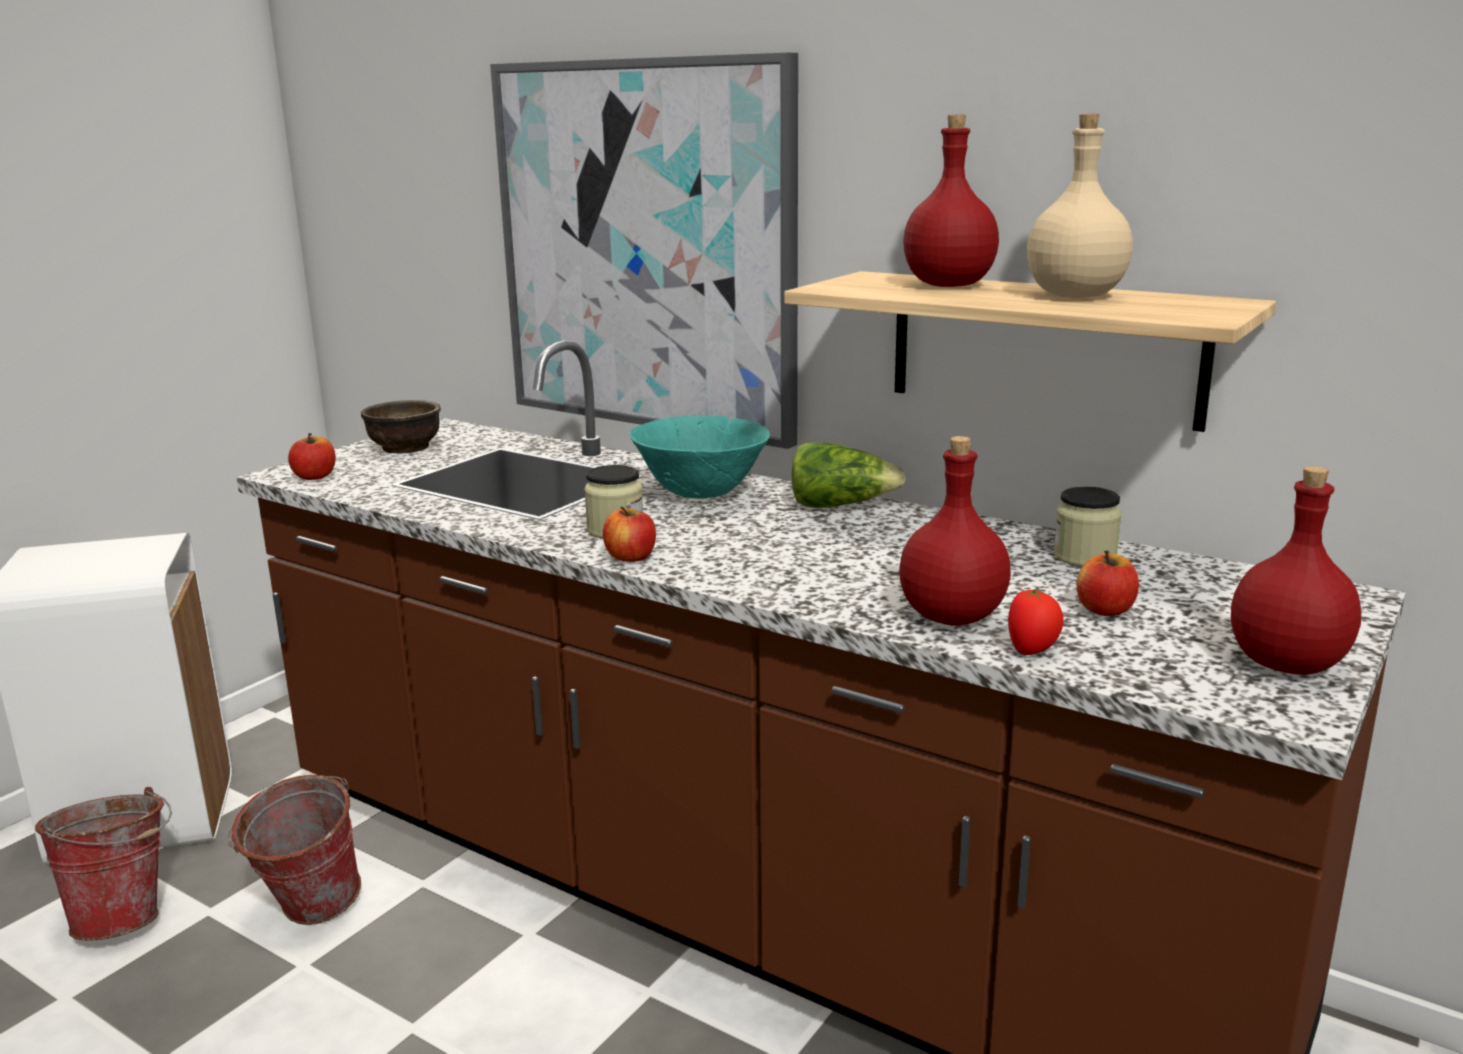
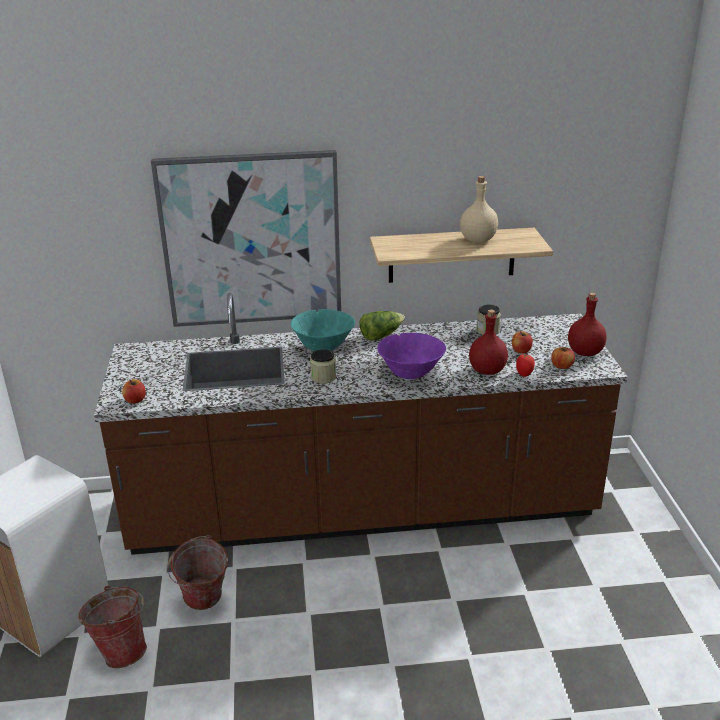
camera: 40 degrees left, 10 degrees up
brown bowl [361,400,441,453] -> none
apple [603,507,656,562] -> apple moved to [551,347,575,369]
red bottle [903,115,999,287] -> none
none -> purple bowl [377,333,446,379]

